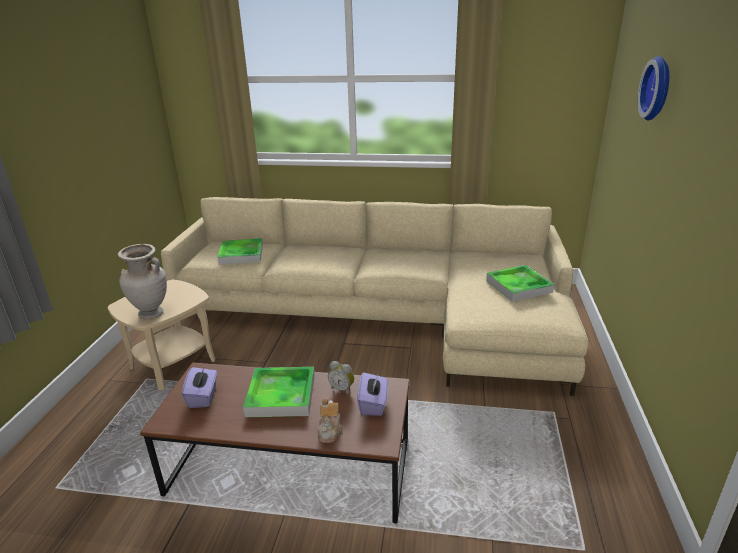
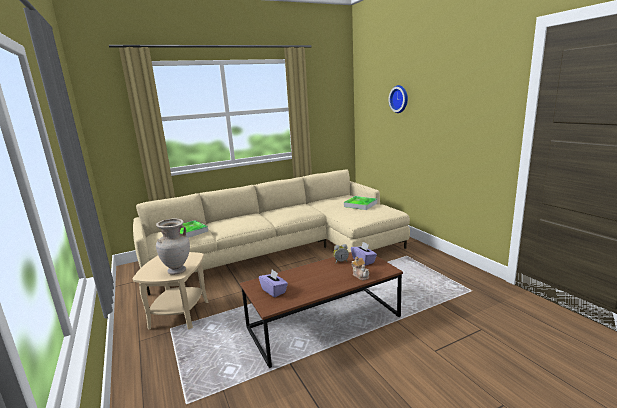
camera: 35 degrees left, 10 degrees down
tray [243,367,315,417] -> none

